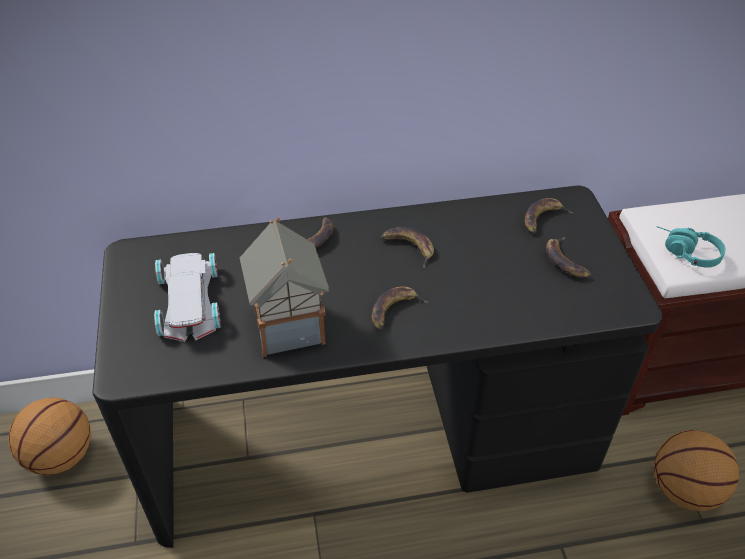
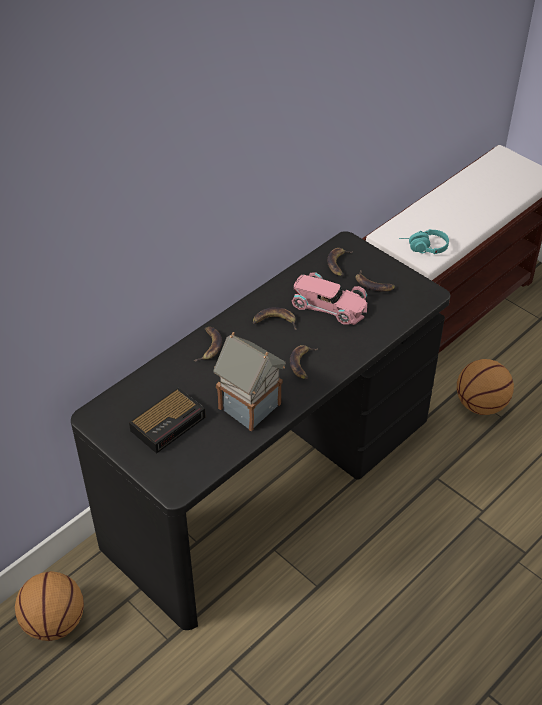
camera: 35 degrees left, 0 degrees up
white toy car [154,253,221,342] -> alarm clock [129,387,206,454]
none -> pink toy car [291,272,367,325]

